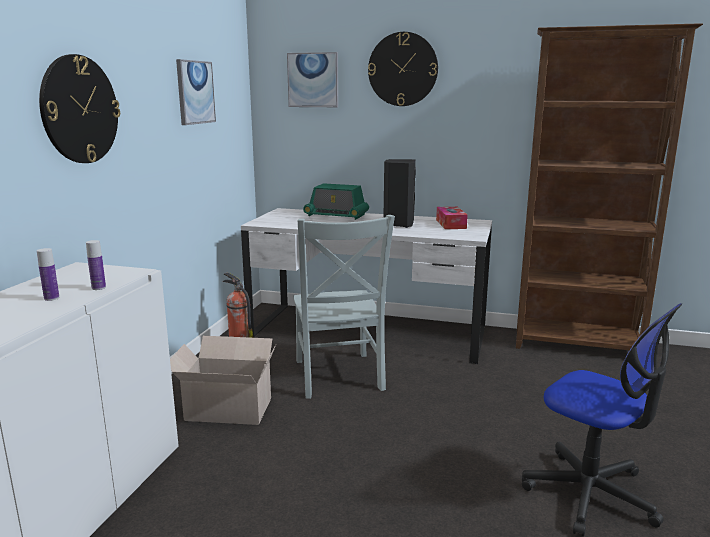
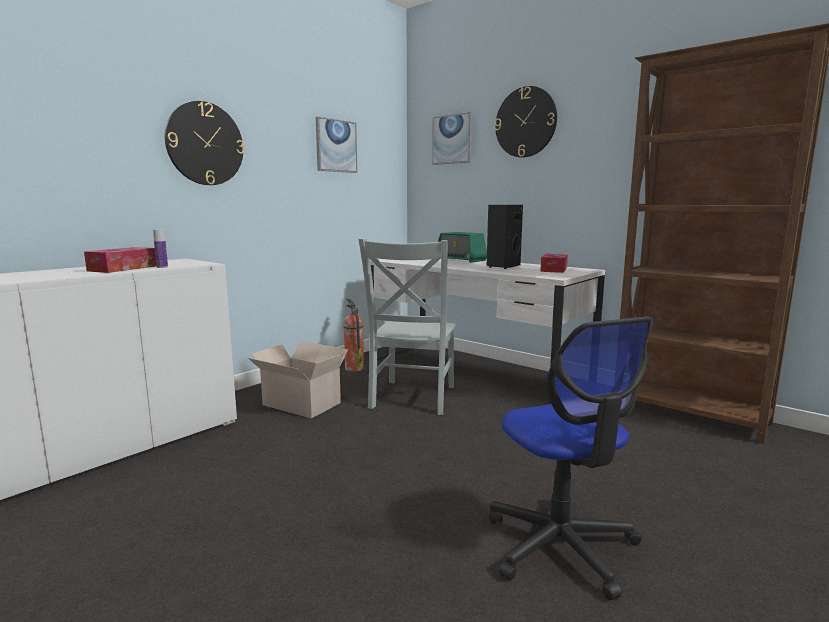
camera: 25 degrees right, 5 degrees down
bottle [37,248,59,301] -> tissue box [84,247,156,273]

